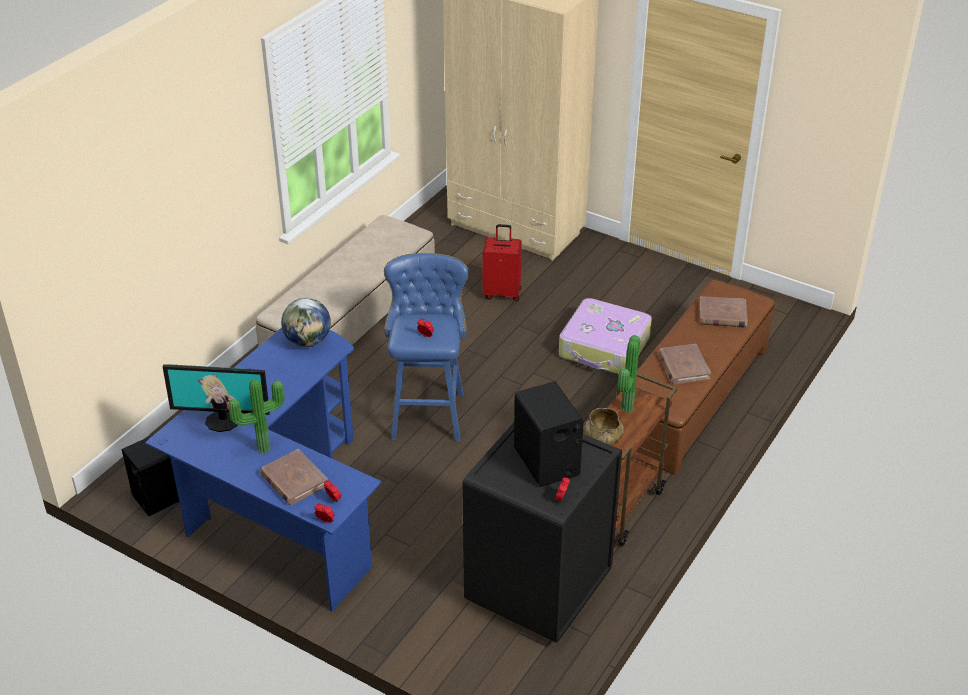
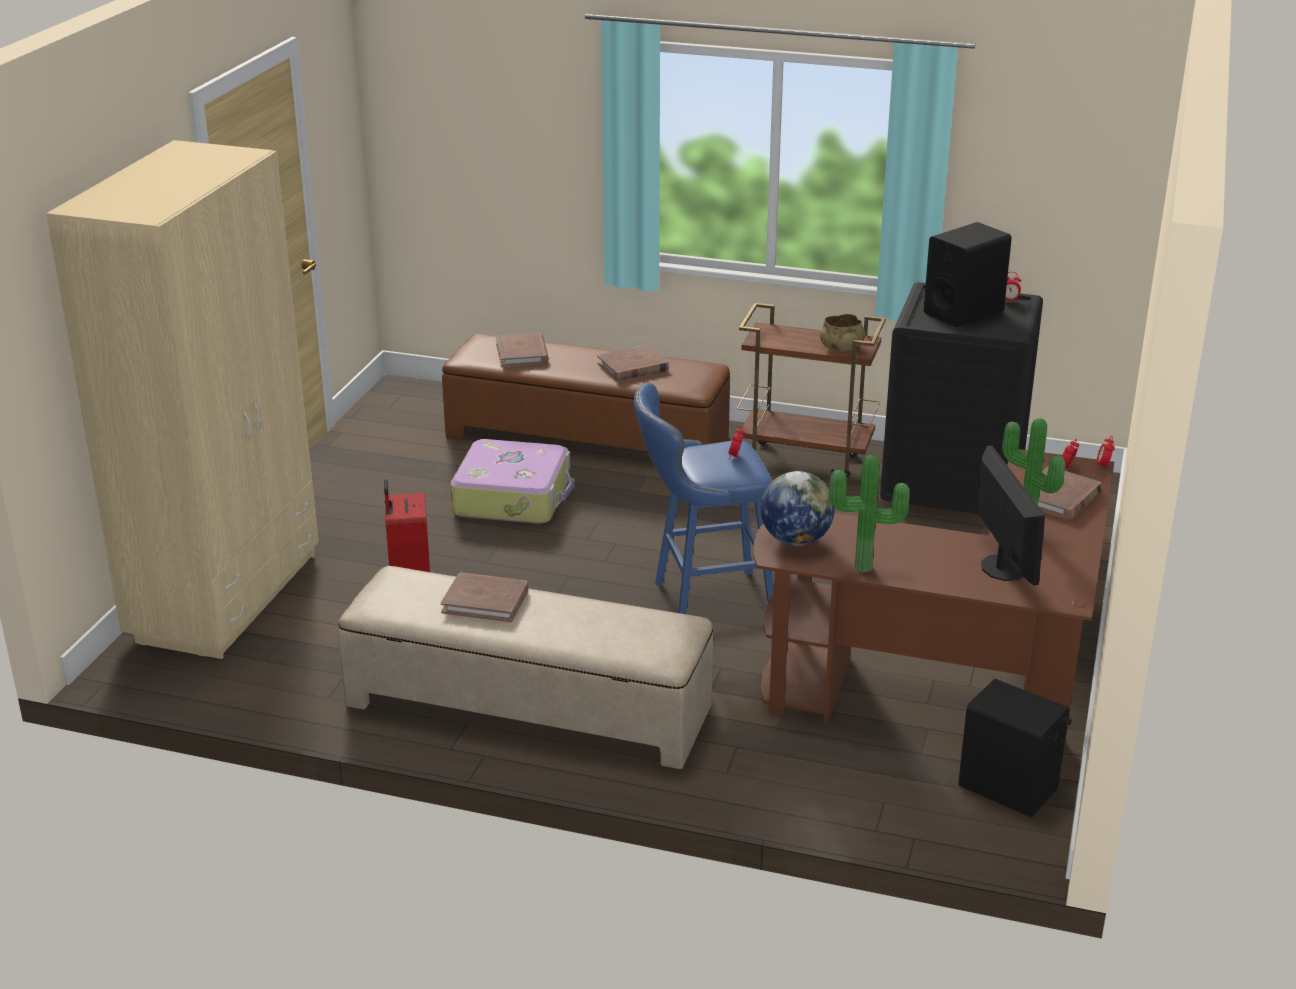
camera: 105 degrees left, 10 degrees down
blue desk [145,328,382,611] -> brown desk [754,449,1114,745]
potted plant [617,335,640,413] -> potted plant moved to [829,455,910,572]
none -> brown book [441,572,528,622]

